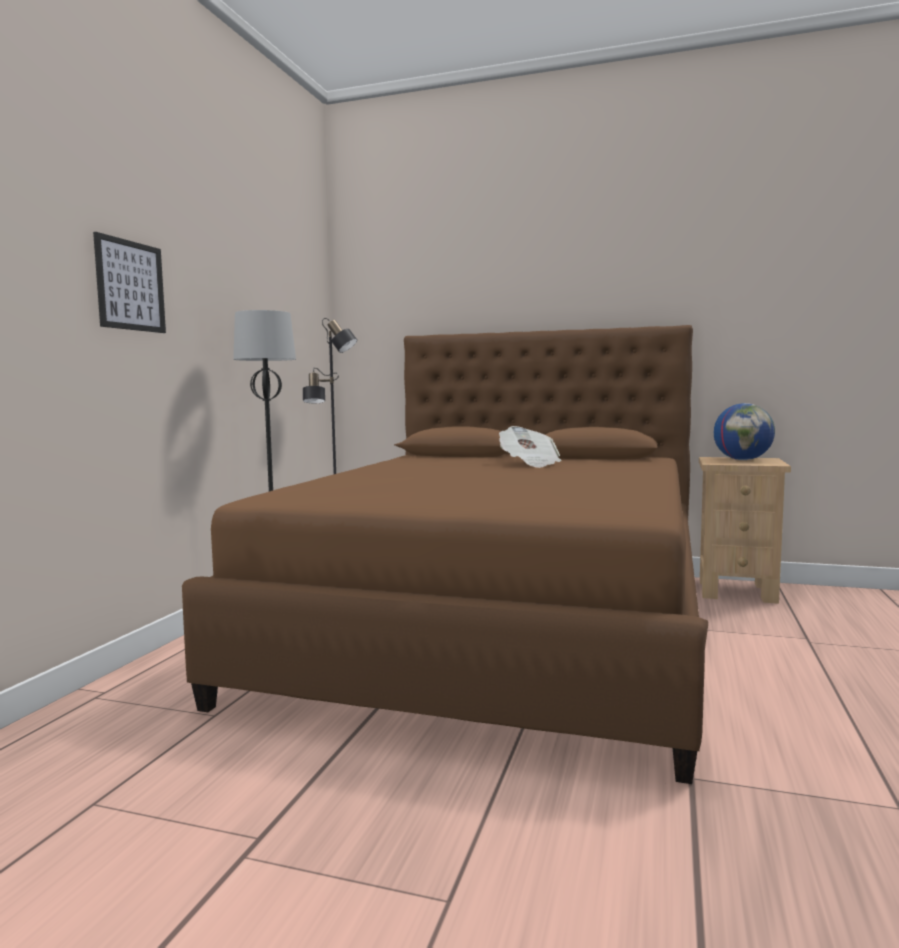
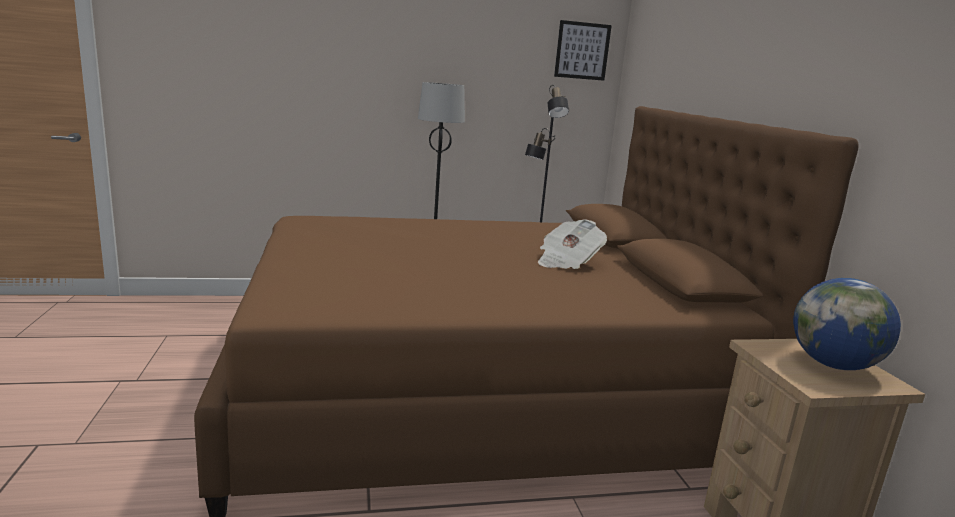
camera: 60 degrees right, 10 degrees up
picture [93,232,166,333] -> picture moved to [554,20,612,81]

